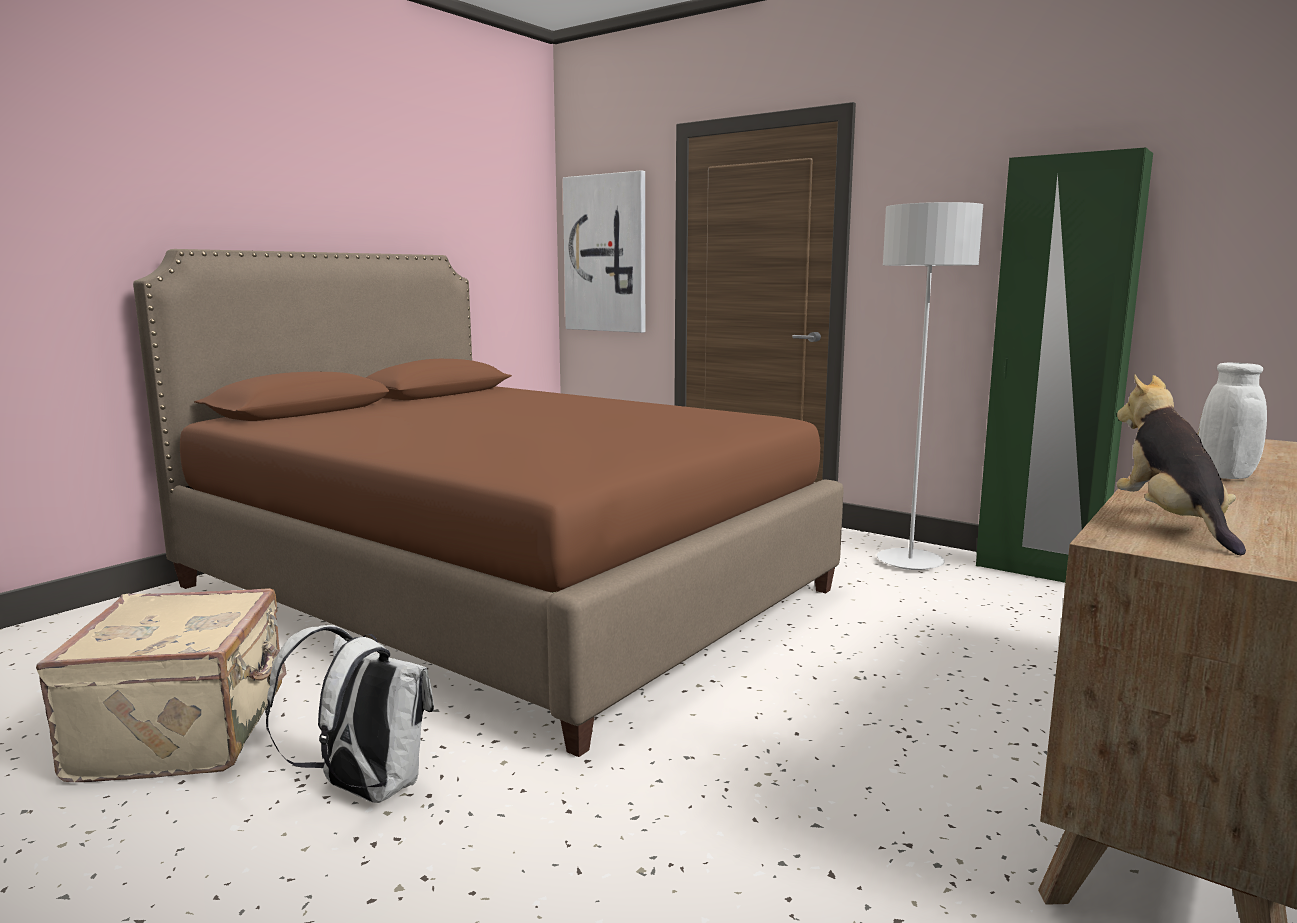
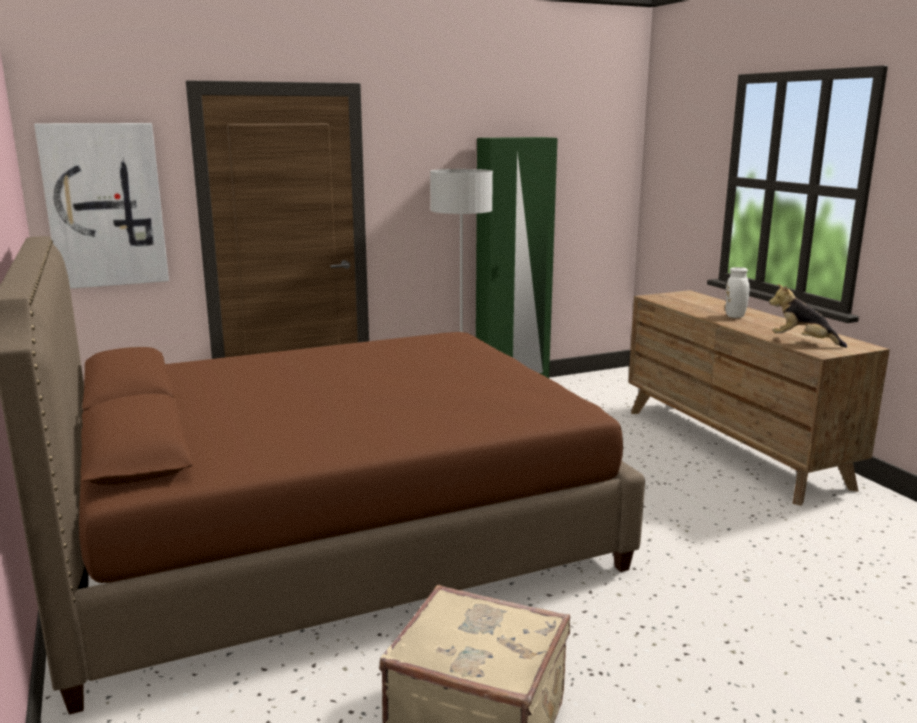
camera: 60 degrees left, 5 degrees up
white backpack [265,625,434,803] -> none

